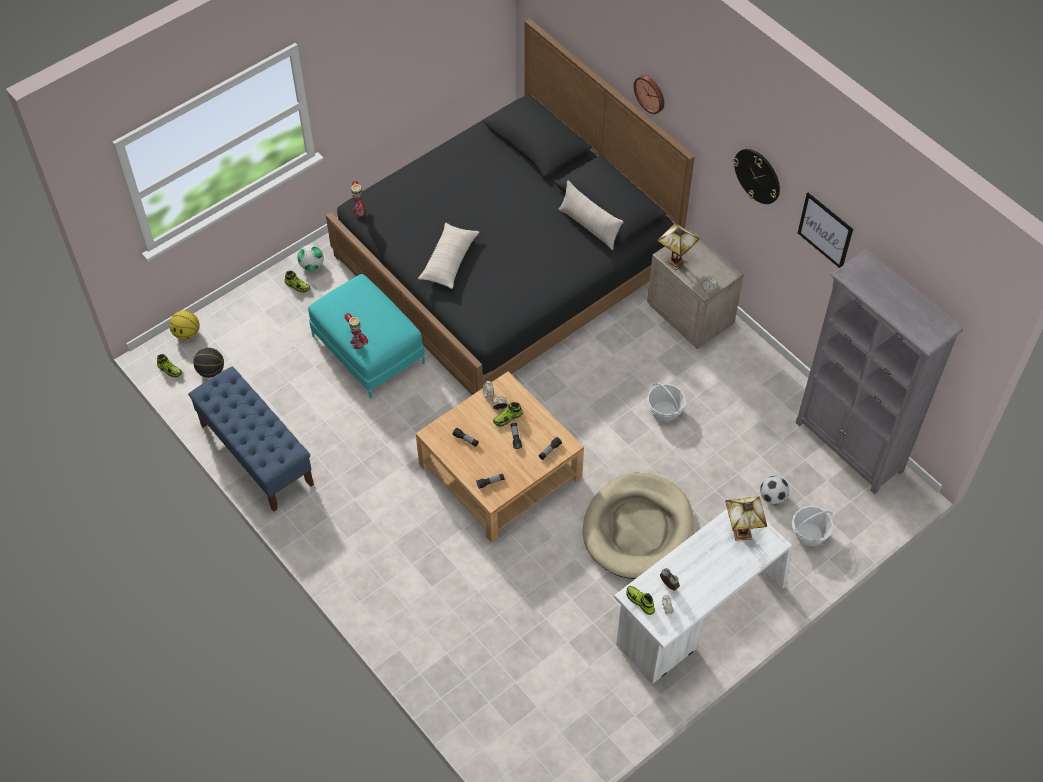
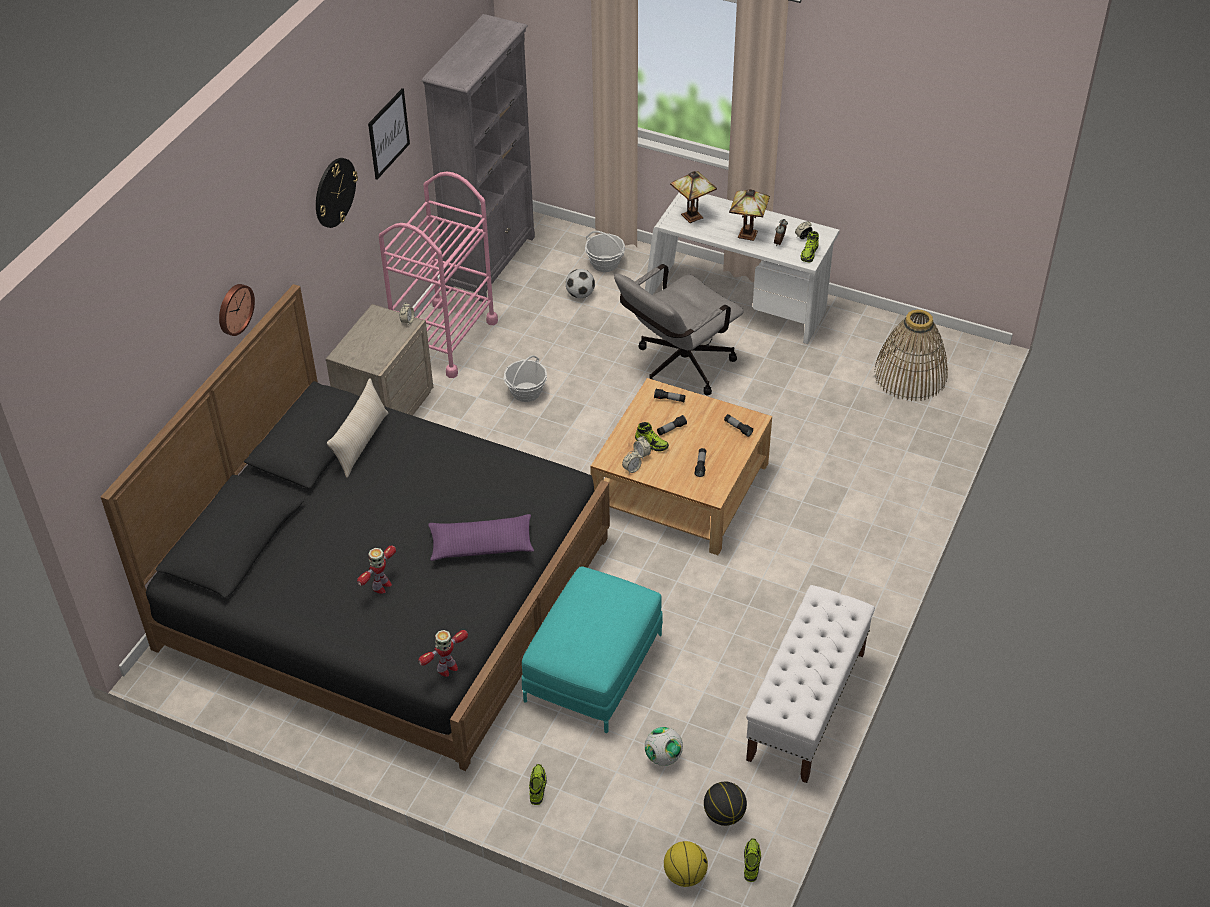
camera: 115 degrees left, 10 degrees down
blue bench [188,366,314,511] -> white bench [746,585,875,783]
football [297,245,324,271] -> football moved to [645,727,683,766]
toy robot [344,313,368,349] -> toy robot moved to [357,545,396,594]
beige pillow [418,223,479,289] -> purple pillow [428,514,534,561]
beige dog bed [583,473,694,579] -> grey office chair [614,264,744,395]
table lamp [657,223,700,270] -> table lamp moved to [729,189,770,241]
none -> pink cart [379,171,498,378]
none -> basket [874,309,948,401]

